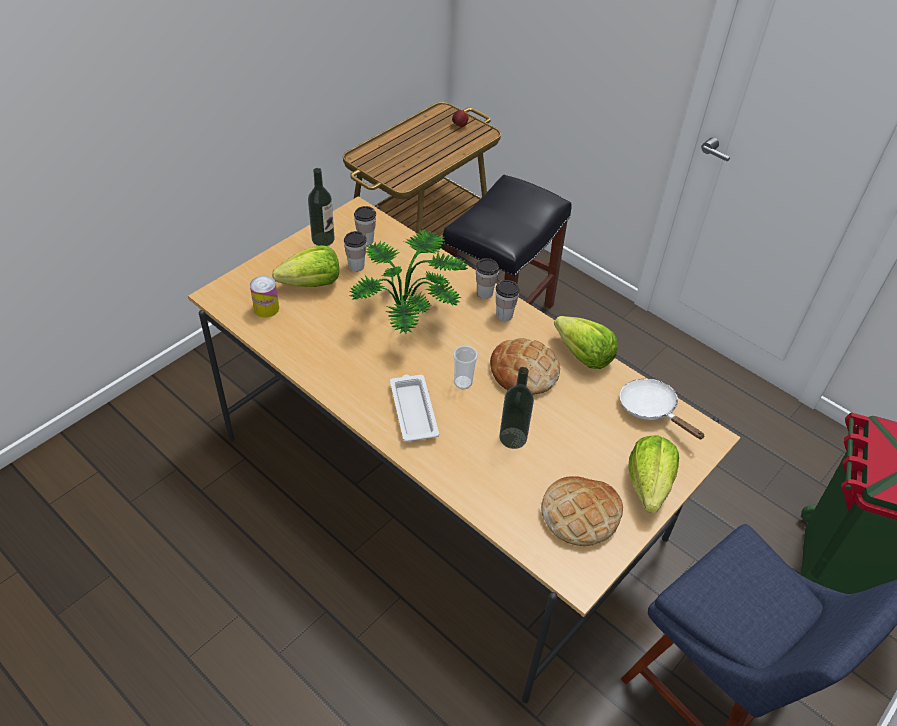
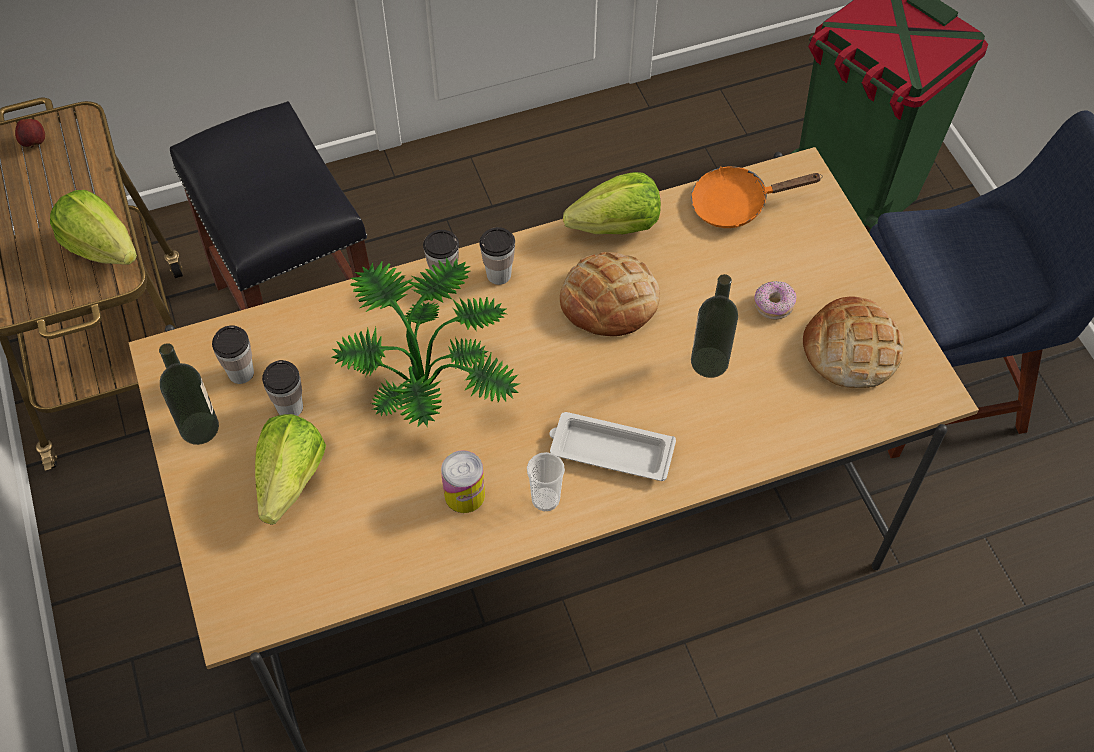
camera: 60 degrees left, 10 degrees up
can [250,276,279,318] -> can moved to [441,450,485,513]
cup [453,345,478,389] -> cup moved to [527,452,565,511]
white frying pan [620,379,705,439] -> orange frying pan [691,166,823,228]
lettuce [628,436,679,513] -> lettuce moved to [50,190,137,265]
none -> donut [754,281,796,320]

